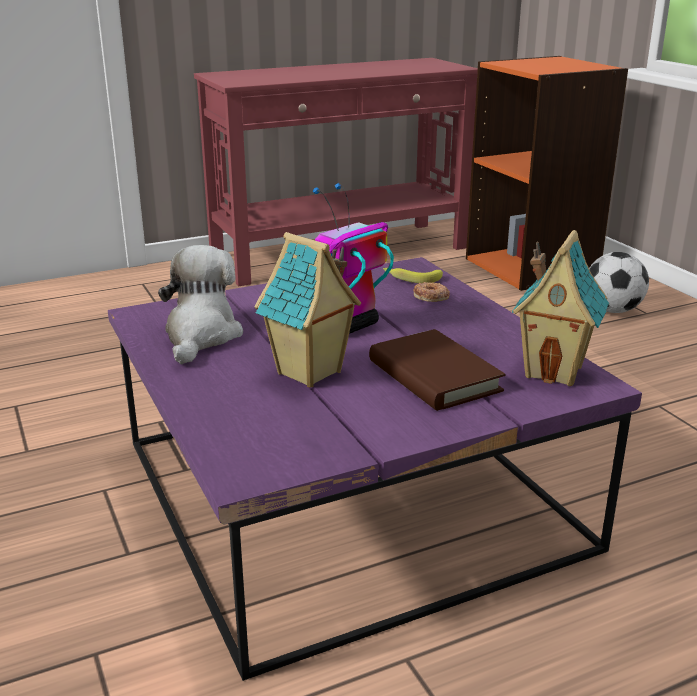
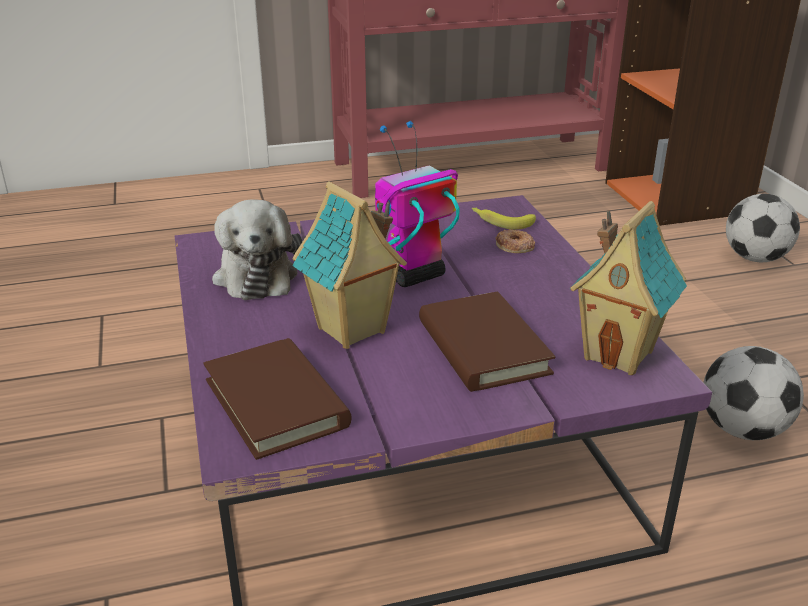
camera: 10 degrees right, 5 degrees up
plush toy [158,245,243,364] -> plush toy turned 150 degrees clockwise [212,199,303,300]
none -> brown book [204,338,352,460]
none -> football [703,346,804,440]

